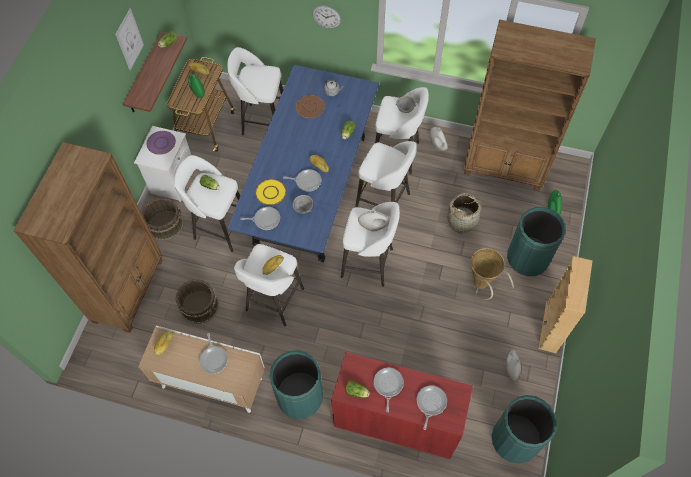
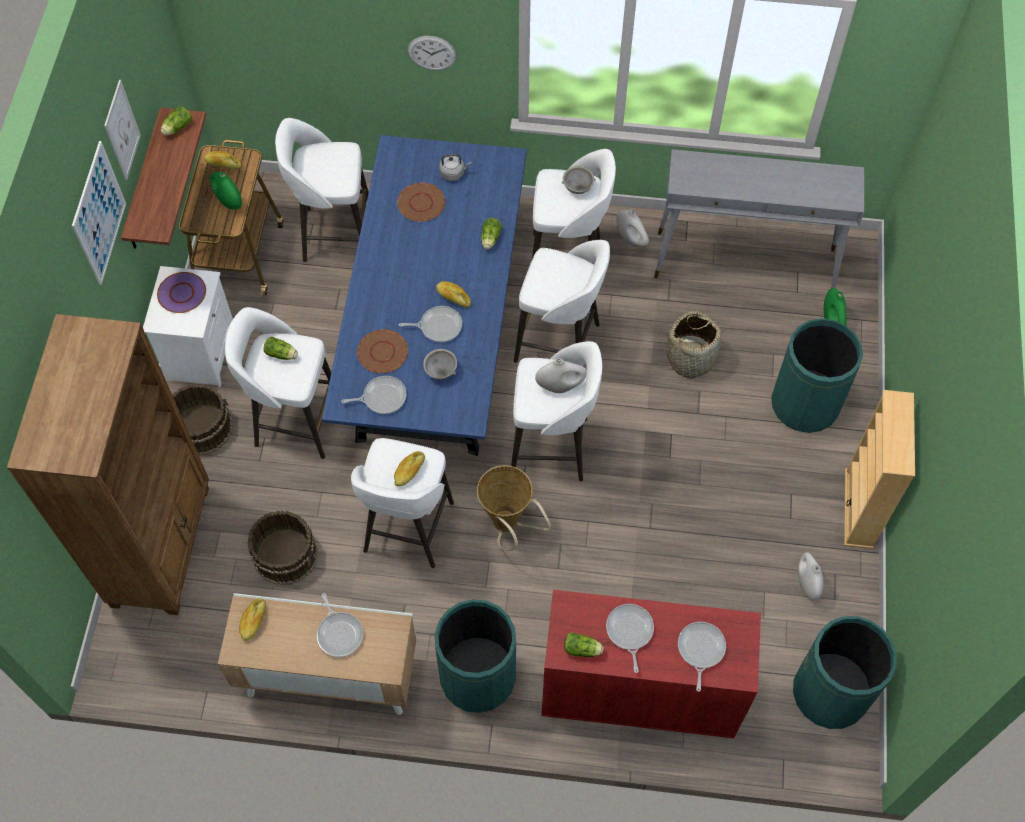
camera: 10 degrees left, 0 degrees up
yellow plate [255,179,286,205] -> brown plate [357,329,408,373]
brown bookcase [464,19,596,191] -> grey console table [654,149,864,288]
basket [471,248,514,300] -> basket moved to [477,465,552,551]
none -> picture [72,141,126,285]

